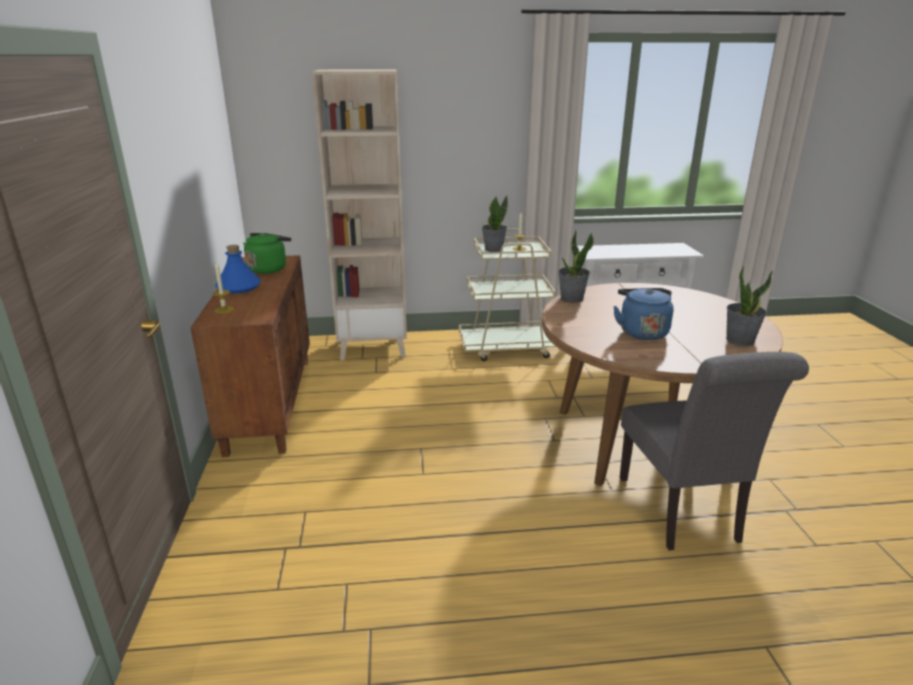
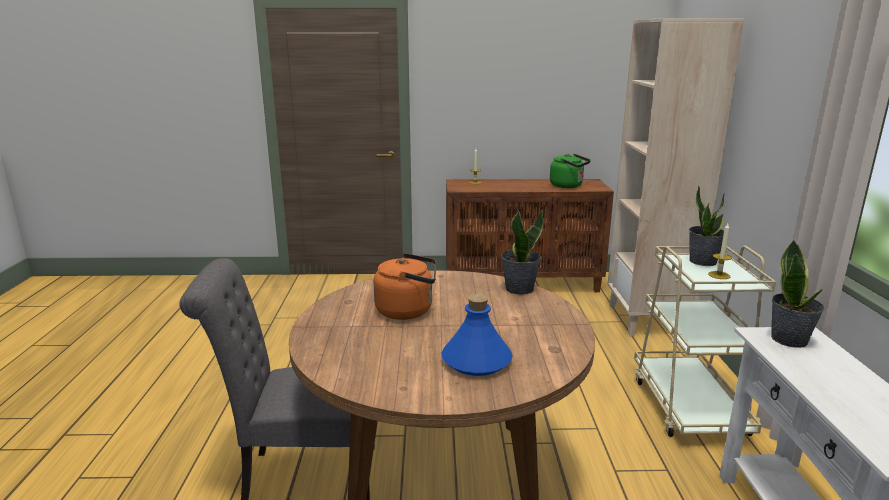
camera: 95 degrees right, 5 degrees down
blue bottle [215,245,261,294] -> blue bottle moved to [442,294,513,376]
blue kettle [613,288,674,340] -> orange kettle [374,253,436,320]
potted plant [726,265,773,346] -> potted plant moved to [771,240,825,348]

